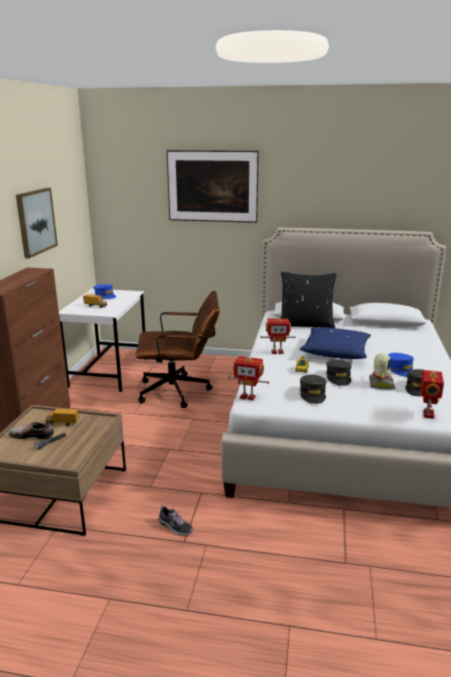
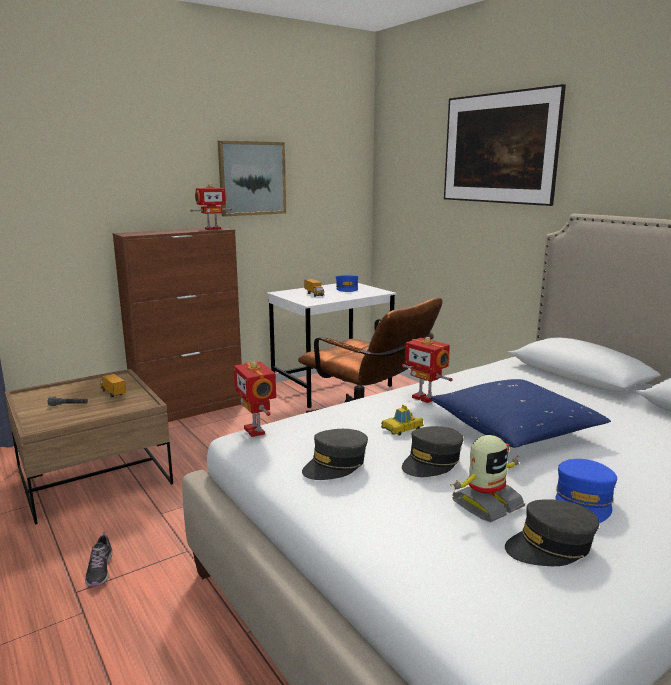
camera: 45 degrees right, 5 degrees down
shoe [9,422,54,439] -> none
black pillow [280,272,337,328] -> none
toy robot [420,370,444,418] -> toy robot moved to [190,184,232,230]

